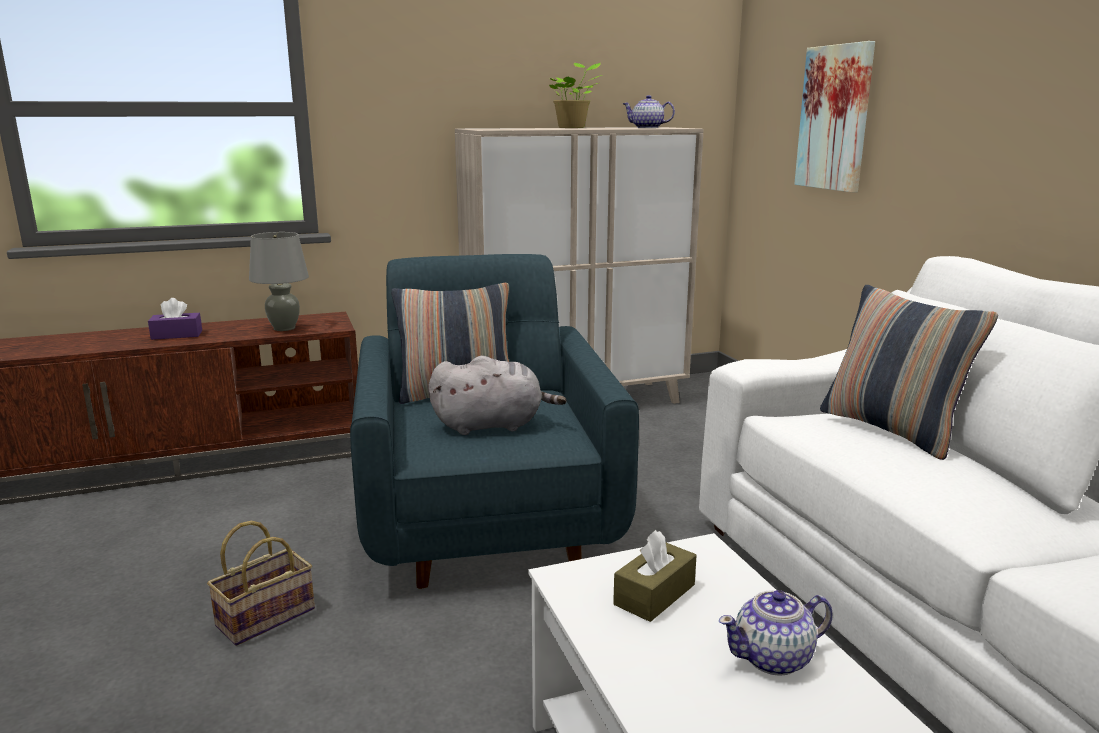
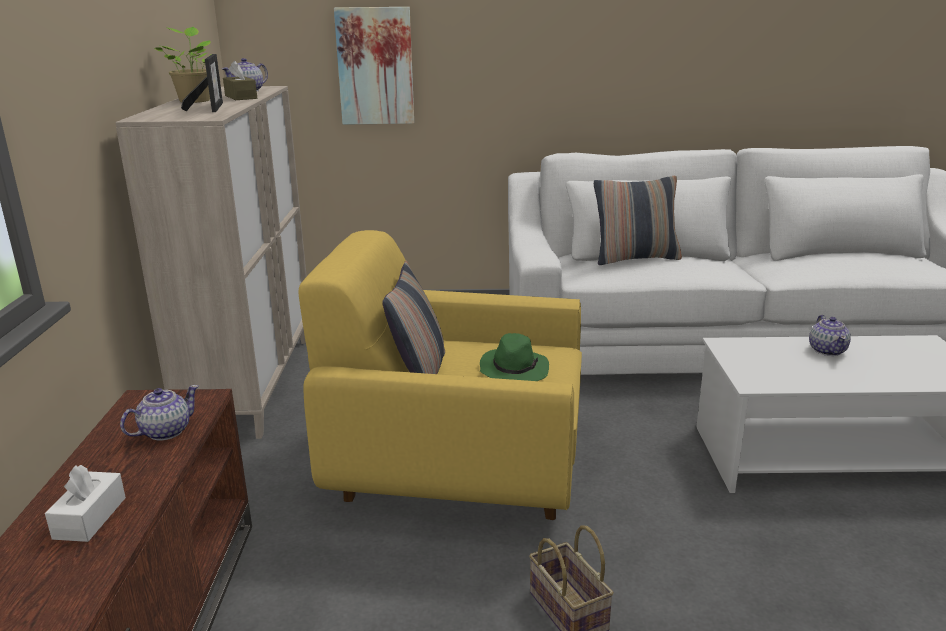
camera: 70 degrees left, 5 degrees up
purple tissue box [148,298,202,340] -> white tissue box [45,465,126,542]
grey table lamp [249,232,309,331] -> teapot [120,385,199,440]
blue armchair [350,254,639,589] -> yellow armchair [298,230,582,520]
grey plush toy [428,356,567,435] -> green hat [480,333,549,381]
brown tissue box [613,530,697,622] -> brown tissue box moved to [223,61,257,100]
none -> picture frame [181,54,223,112]

